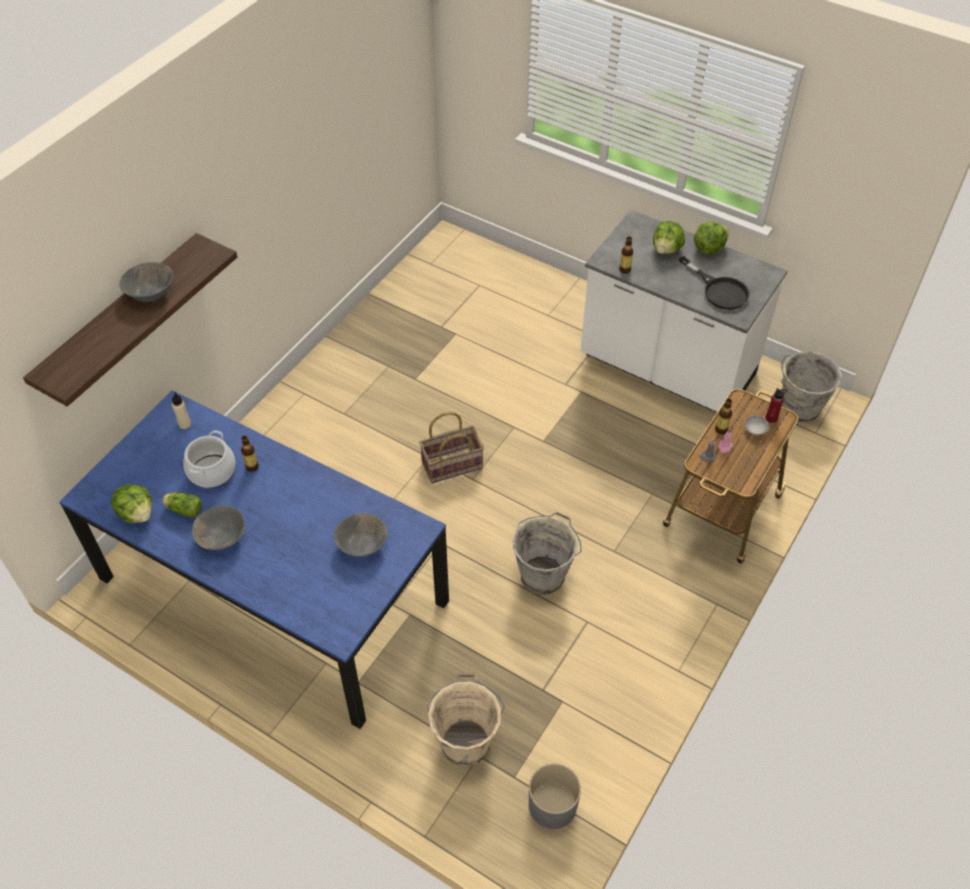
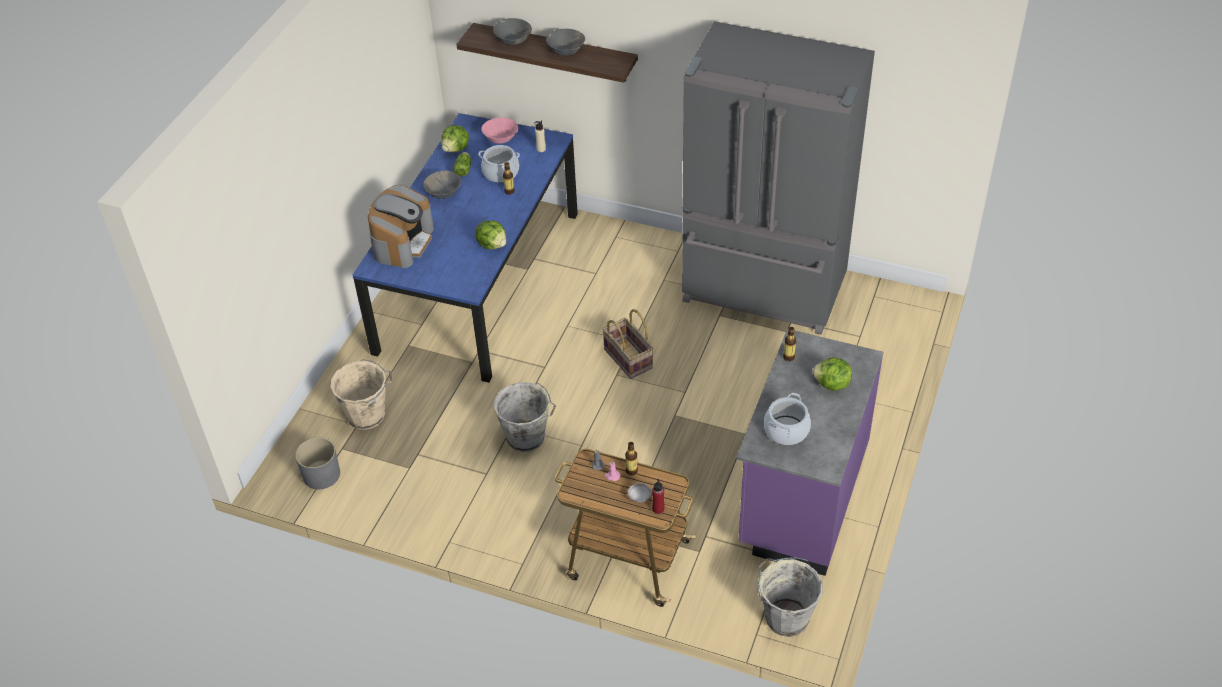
camera: 80 degrees right, 5 degrees down
grey bowl [334,513,388,557] -> grey bowl moved to [493,18,532,45]
white counter [580,210,787,413] -> purple counter [736,329,883,576]
black frying pan [679,256,749,310] -> cooking pot [764,393,811,445]
lettuce [694,222,729,254] -> lettuce moved to [475,221,506,249]
none -> coffee machine [368,185,434,268]
none -> pink bowl [481,118,518,144]
none -> grey fridge [682,21,875,335]

